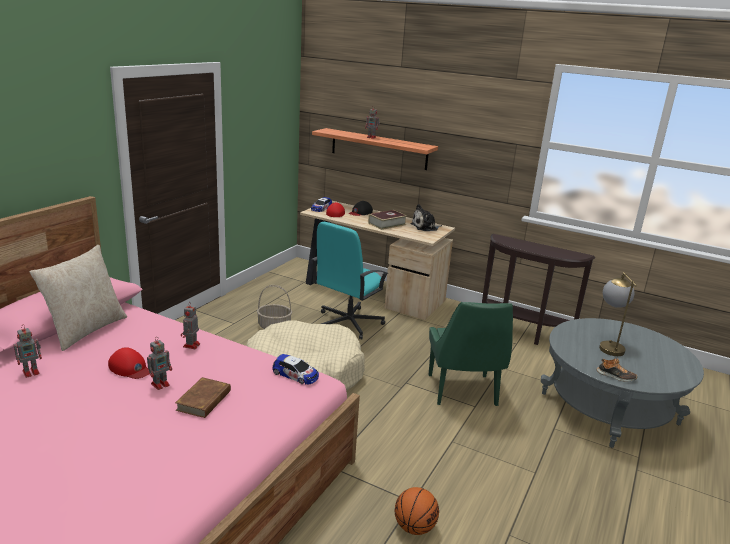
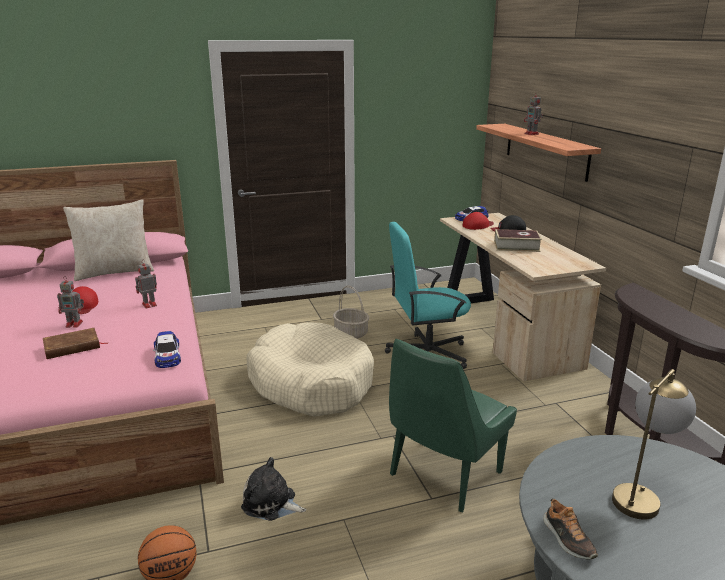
camera: 45 degrees right, 0 degrees up
toy robot [14,325,42,378] -> none
plush toy [410,204,442,231] -> plush toy moved to [241,457,306,521]

